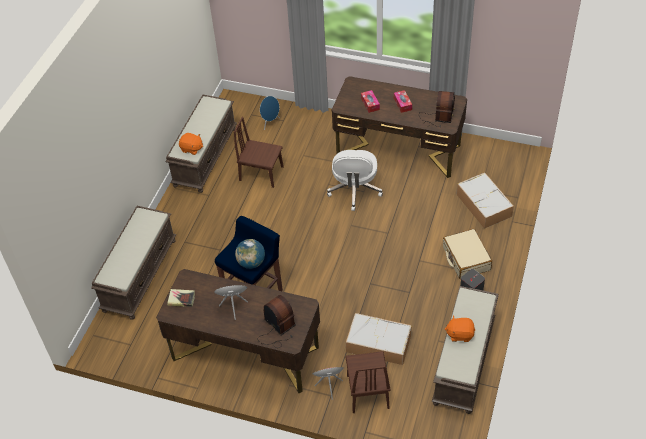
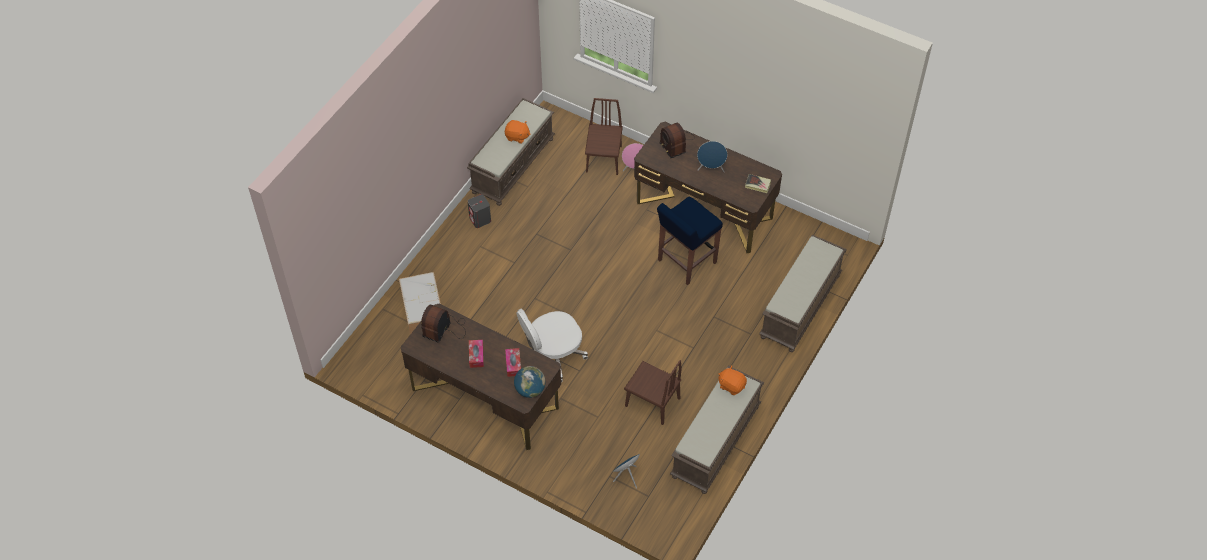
camera: 170 degrees left, 5 degrees up
globe [235,239,265,269] -> globe moved to [514,366,545,398]
white office chair [327,150,383,211] -> white office chair turned 135 degrees counterclockwise [516,309,588,382]
storage box [346,313,412,365] -> none
beige suitcase [443,229,492,279] -> none

